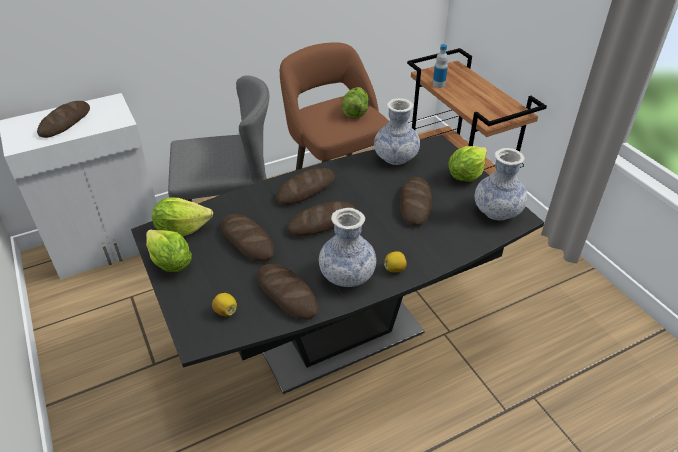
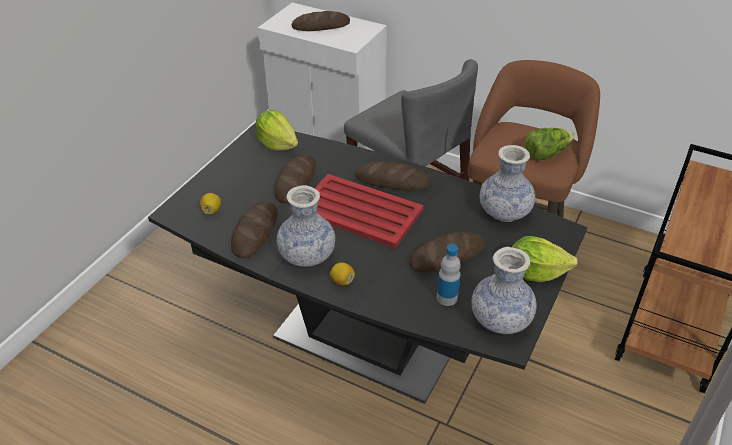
camera: 55 degrees right, 0 degrees up
lettuce [146,229,192,272] -> none
bread [287,201,356,236] -> red tray [315,174,423,248]
bottle [433,44,448,88] -> bottle moved to [437,244,461,306]

